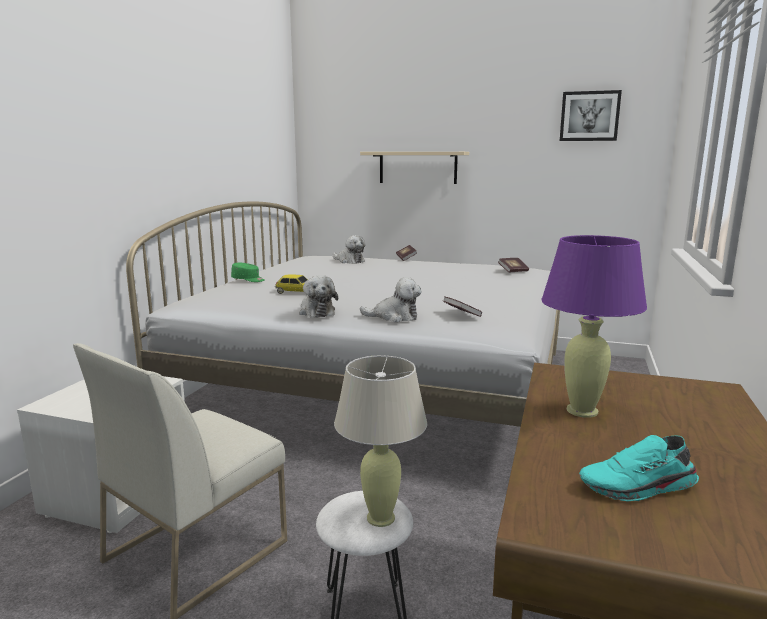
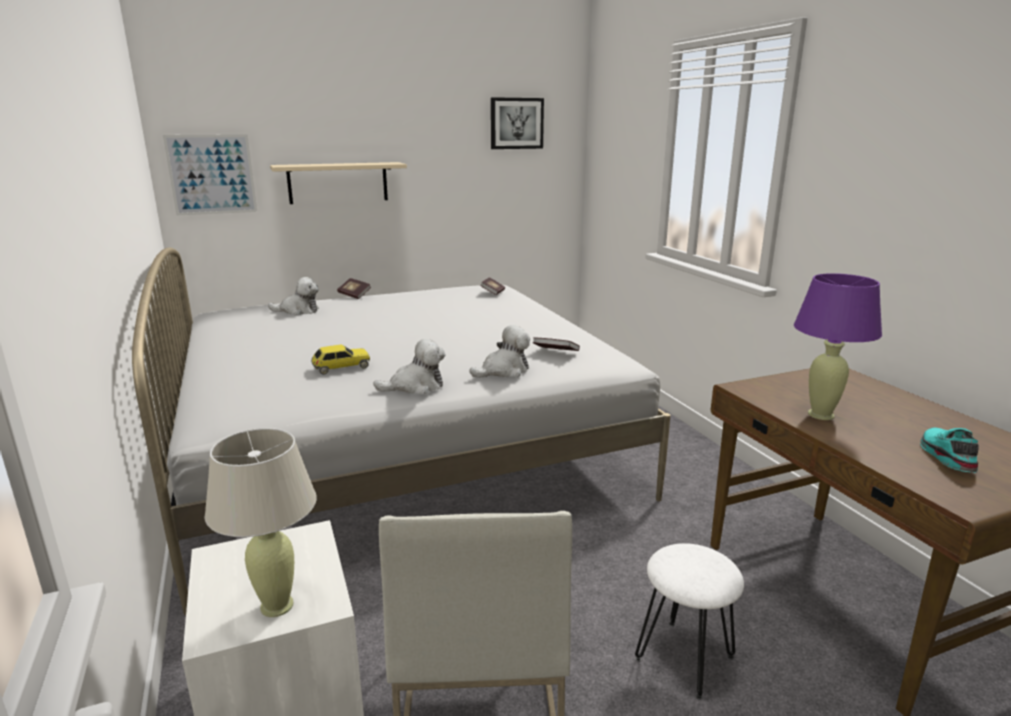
camera: 40 degrees left, 5 degrees up
green cap [231,263,264,282] -> none
plush toy [299,275,338,318] -> plush toy turned 45 degrees counterclockwise [373,339,446,395]
beige table lamp [334,355,427,527] -> beige table lamp moved to [204,428,317,617]
turquoise shoe [579,435,699,502] -> turquoise shoe turned 150 degrees clockwise [920,428,979,473]
none -> picture [163,134,257,215]

